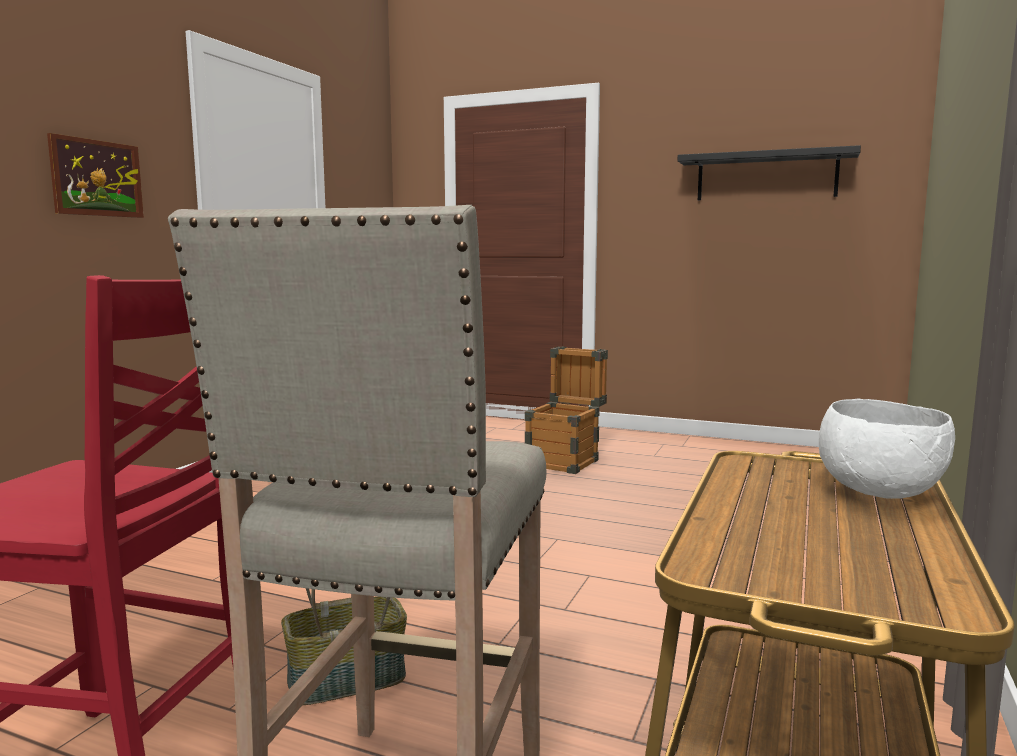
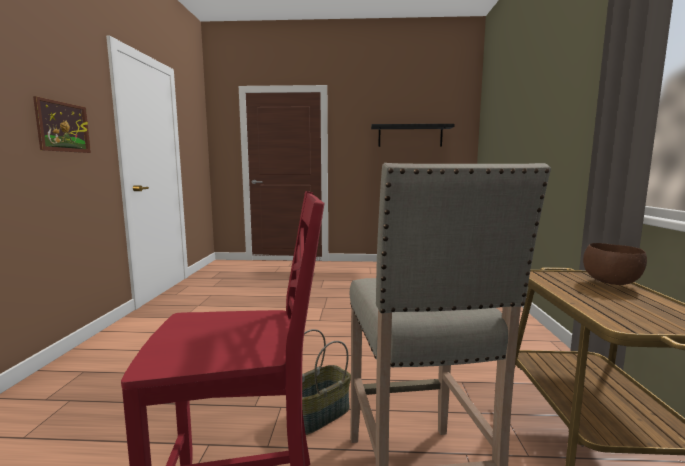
camera: 20 degrees left, 0 degrees up
crate [525,346,608,474] -> none
white bowl [819,398,955,499] -> brown bowl [583,243,647,285]

